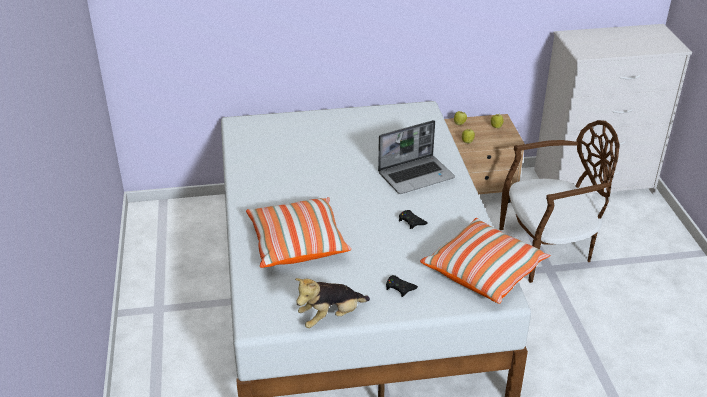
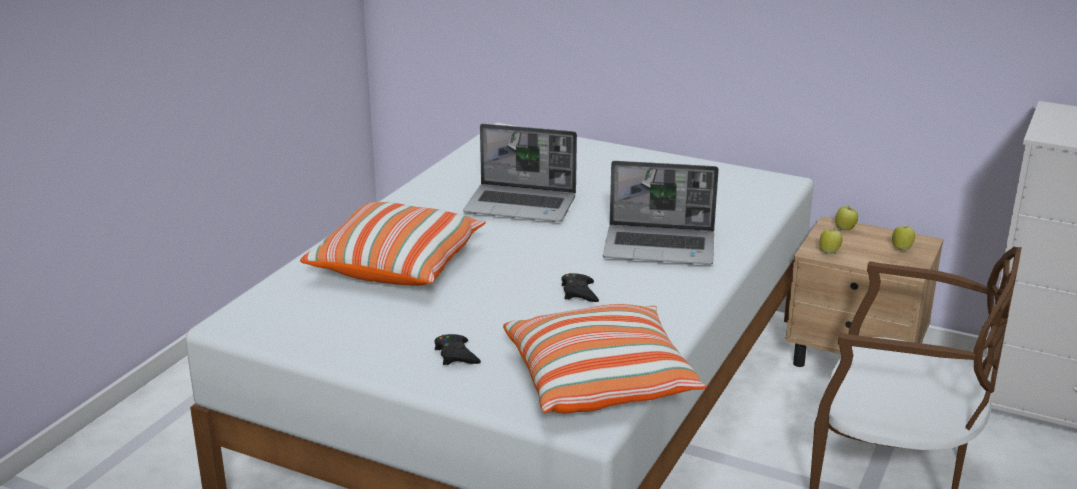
camera: 35 degrees right, 10 degrees down
plush toy [295,278,370,328] -> none
none -> laptop [463,124,577,222]

